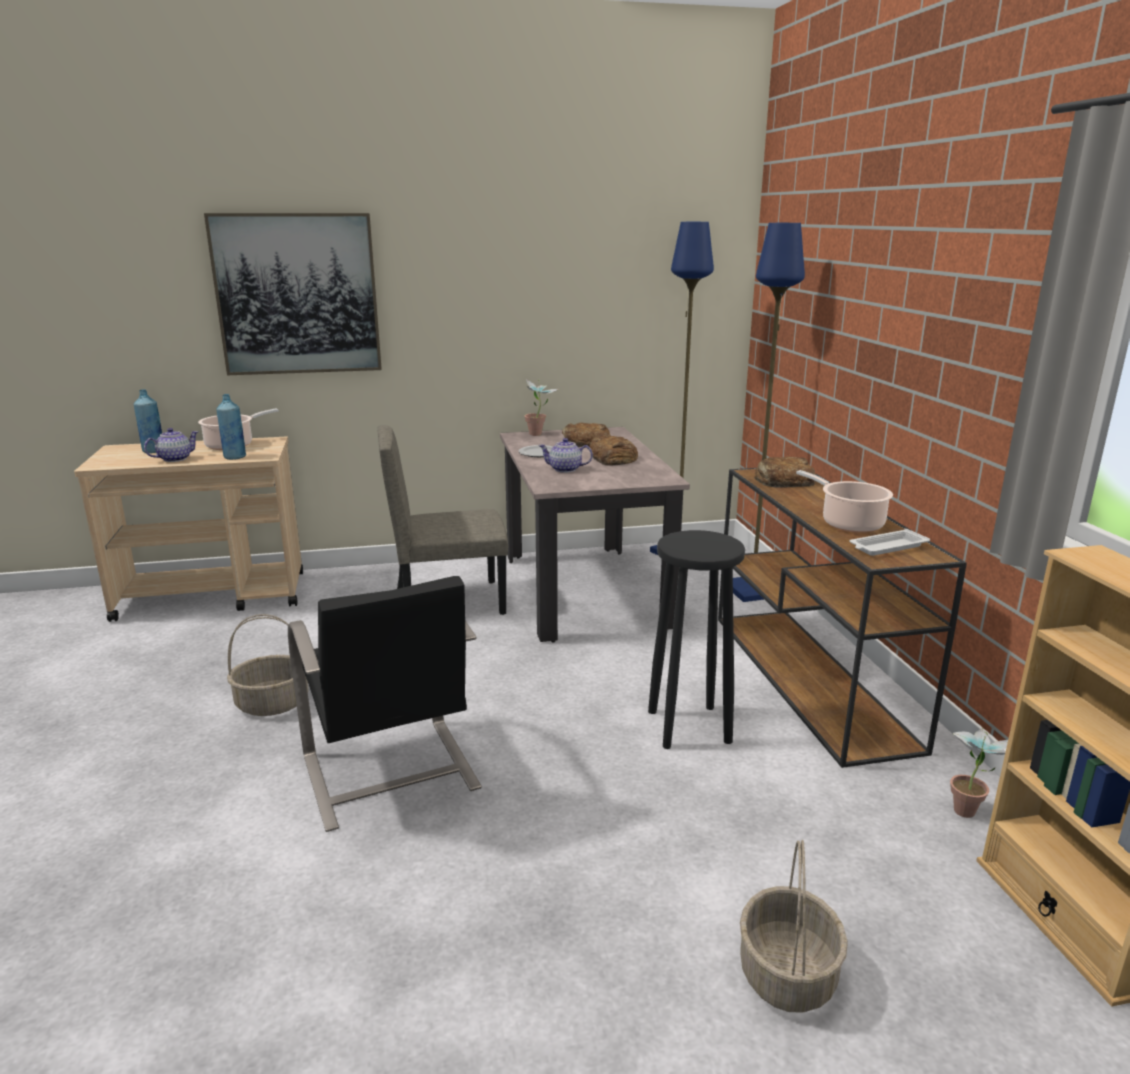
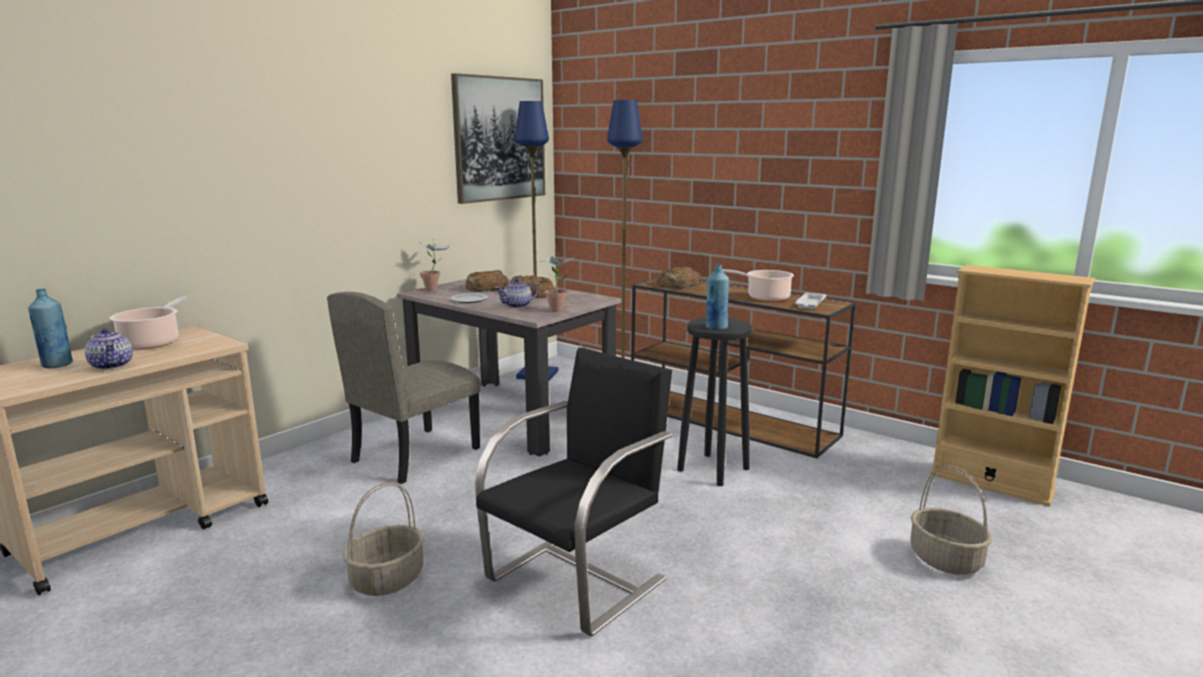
camera: 40 degrees left, 5 degrees down
teapot [144,428,198,462] -> teapot turned 135 degrees clockwise [84,328,133,370]
picture [204,213,382,375] -> picture moved to [451,73,545,204]
blue bottle [216,394,246,460] -> blue bottle moved to [706,264,729,330]
black chair [288,576,482,832] -> black chair turned 75 degrees counterclockwise [475,347,672,636]
potted plant [950,727,1008,818] -> potted plant moved to [540,253,573,312]

